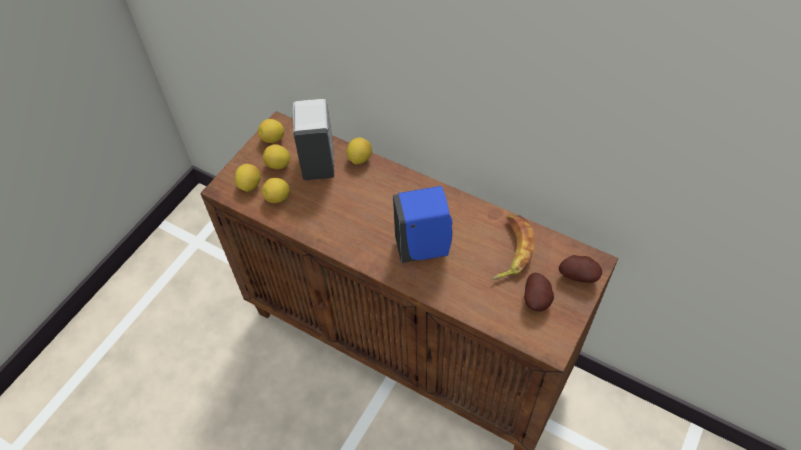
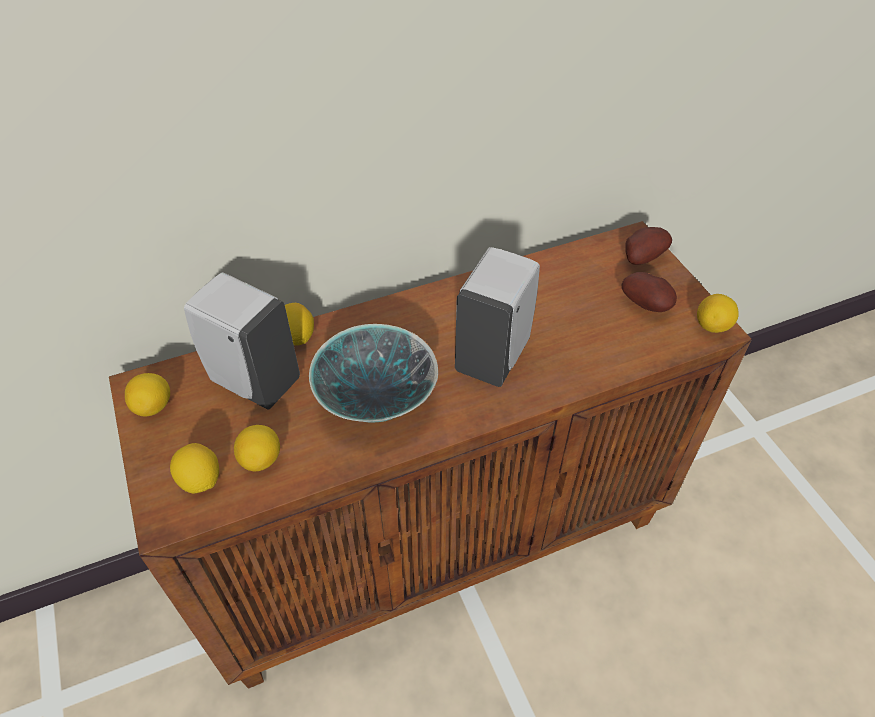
camera: 55 degrees left, 5 degrees down
lemon [263,144,291,169] -> lemon moved to [697,294,739,333]
blue soap dispenser [393,186,452,263] -> white soap dispenser [455,247,540,387]
banana [493,215,535,280] -> none
none -> bowl [309,324,438,422]

